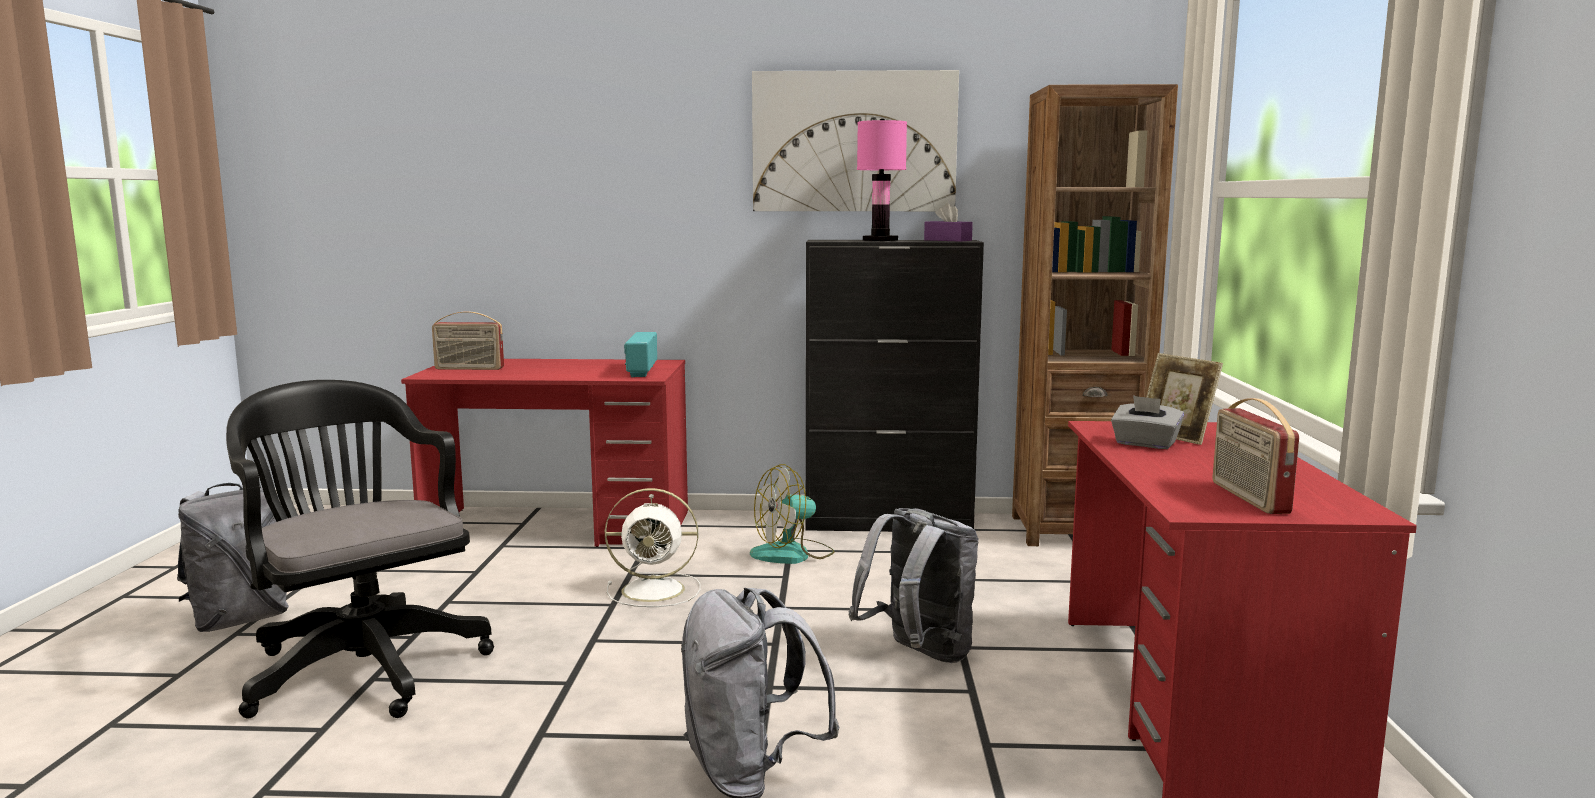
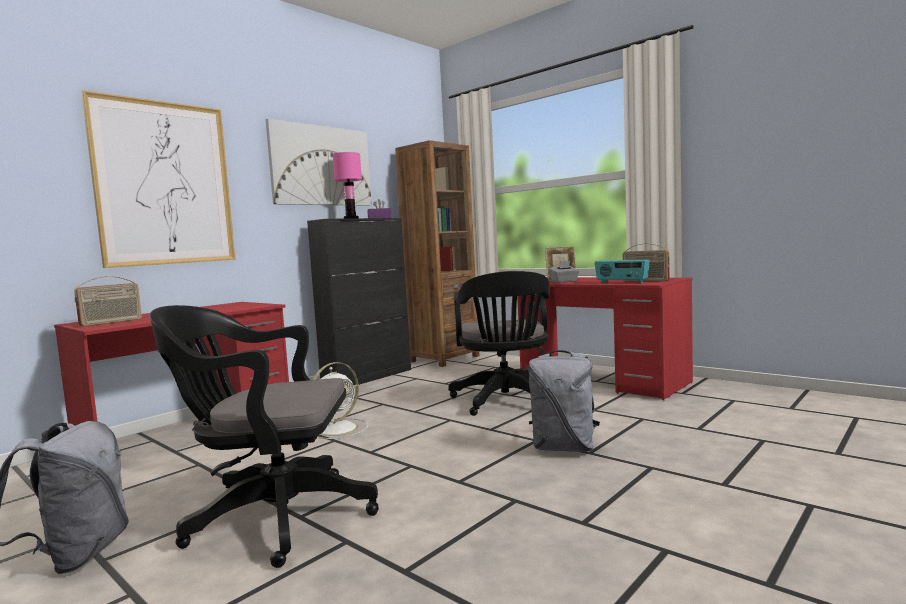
camera: 50 degrees left, 5 degrees down
radio [624,332,657,377] -> radio moved to [595,259,650,283]
fan [750,464,835,564] -> none
grey backpack [848,508,979,663] -> black office chair [449,271,550,416]
none -> picture [81,90,236,268]

